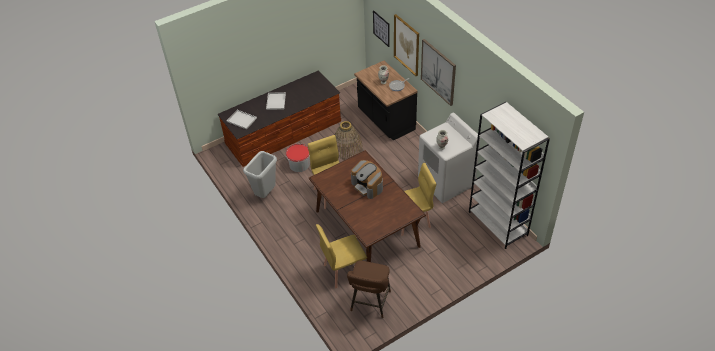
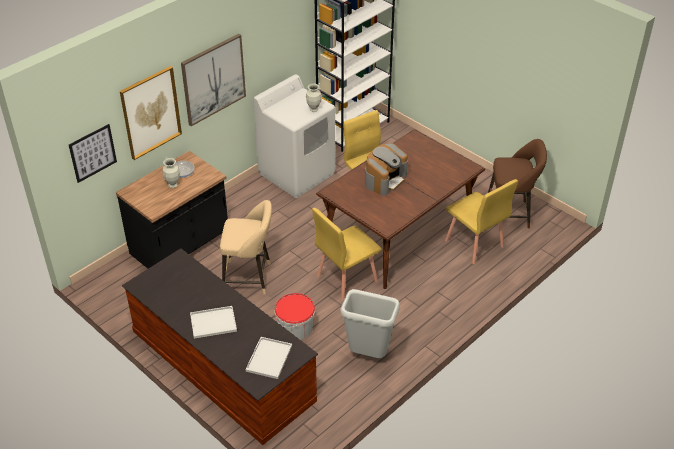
camera: 105 degrees left, 5 degrees down
basket [335,121,363,160] -> beige stool [220,200,272,295]

